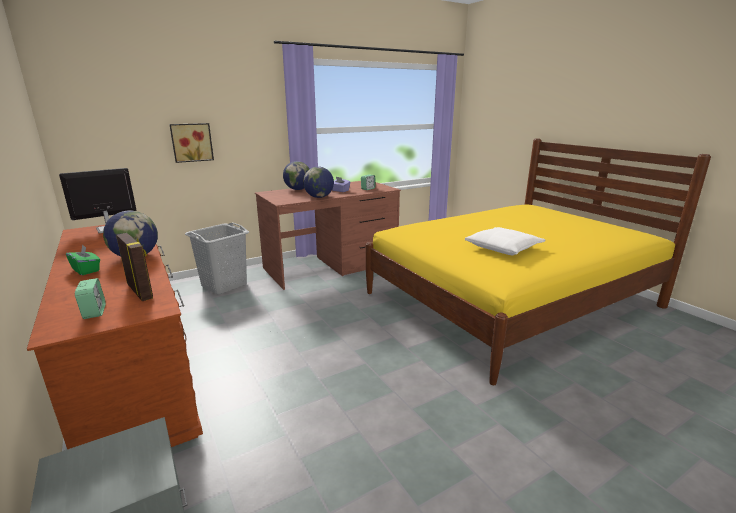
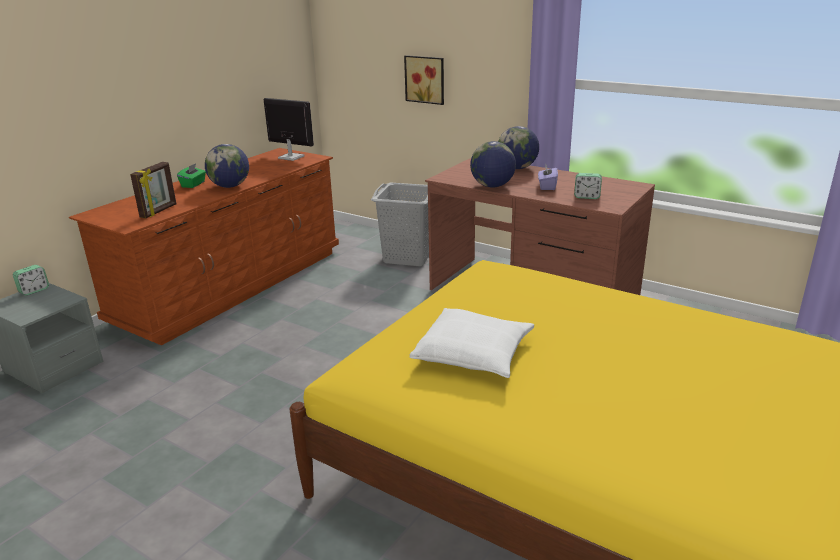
camera: 65 degrees right, 5 degrees up
alarm clock [75,278,106,319] -> alarm clock moved to [13,265,49,295]

